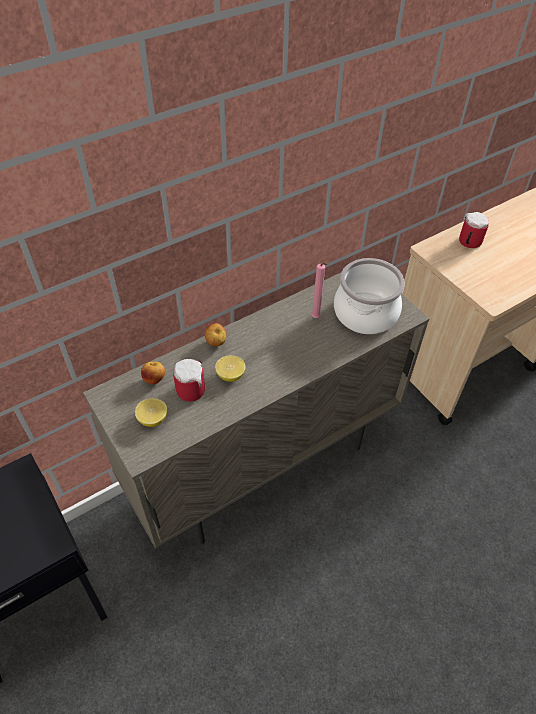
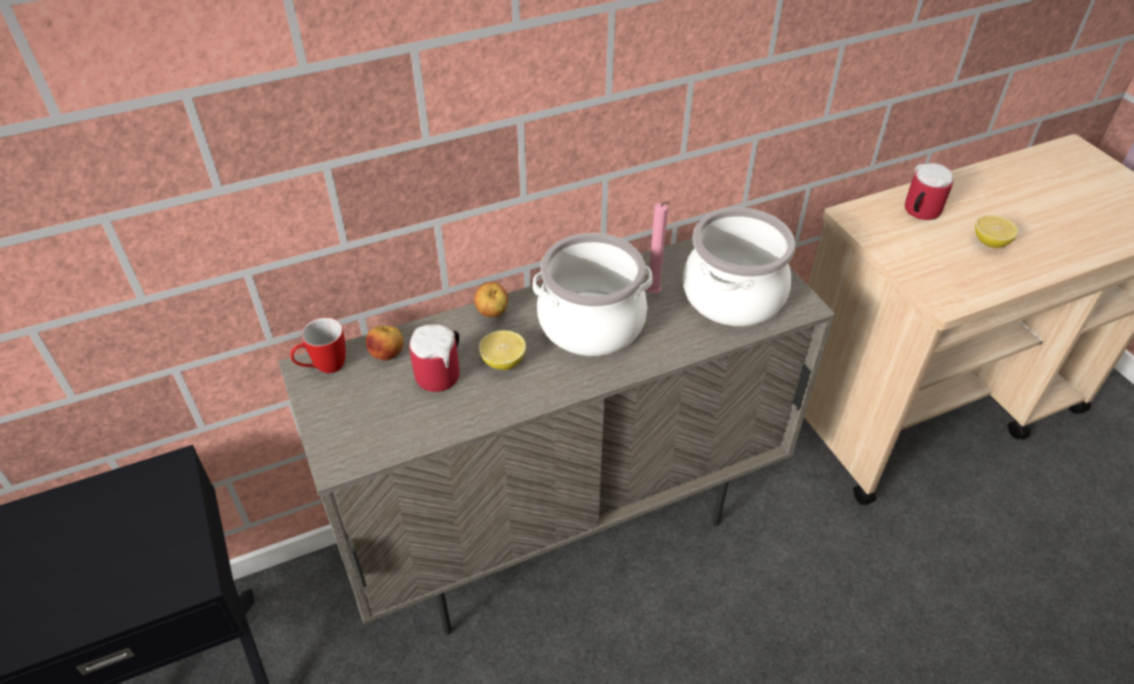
camera: 10 degrees right, 5 degrees down
lemon [135,398,167,427] -> lemon moved to [975,215,1018,248]
none -> mug [290,318,346,373]
none -> cooking pot [533,233,653,356]

